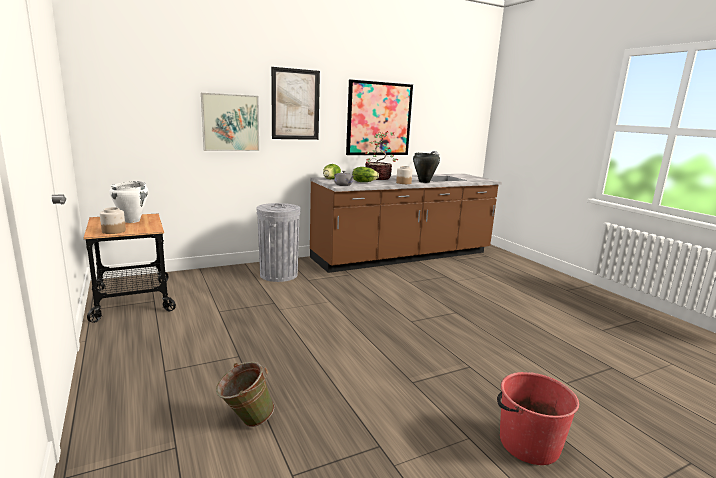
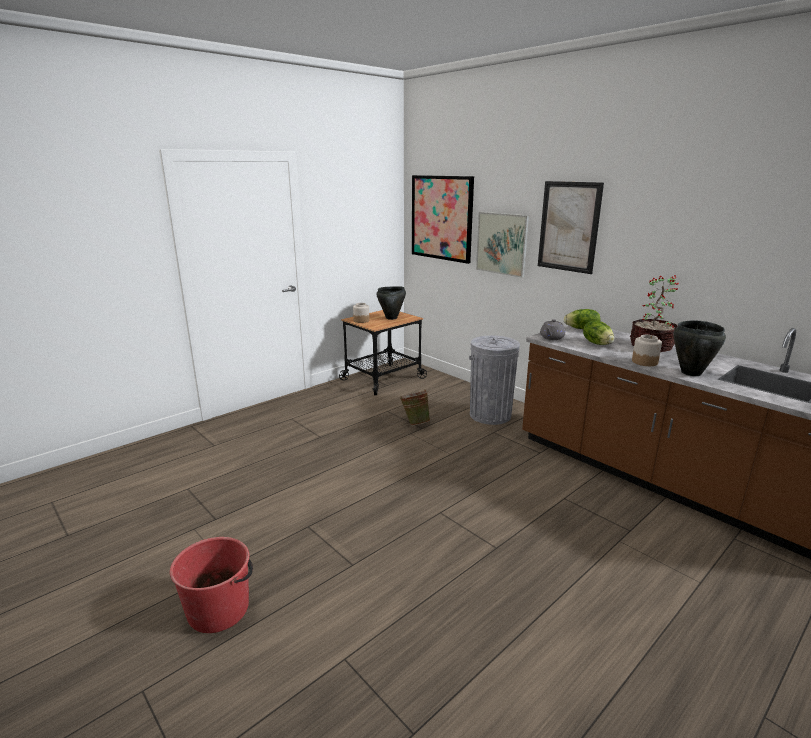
camera: 75 degrees right, 5 degrees up
white cooking pot [109,181,148,223] -> black cooking pot [377,286,406,320]
green bucket [216,362,274,427] -> green bucket moved to [400,389,430,425]
picture [346,79,413,155] -> picture moved to [412,175,474,264]

